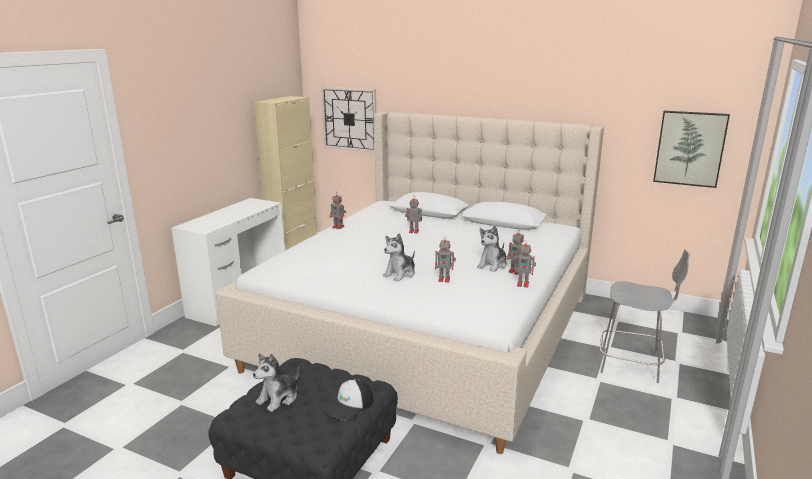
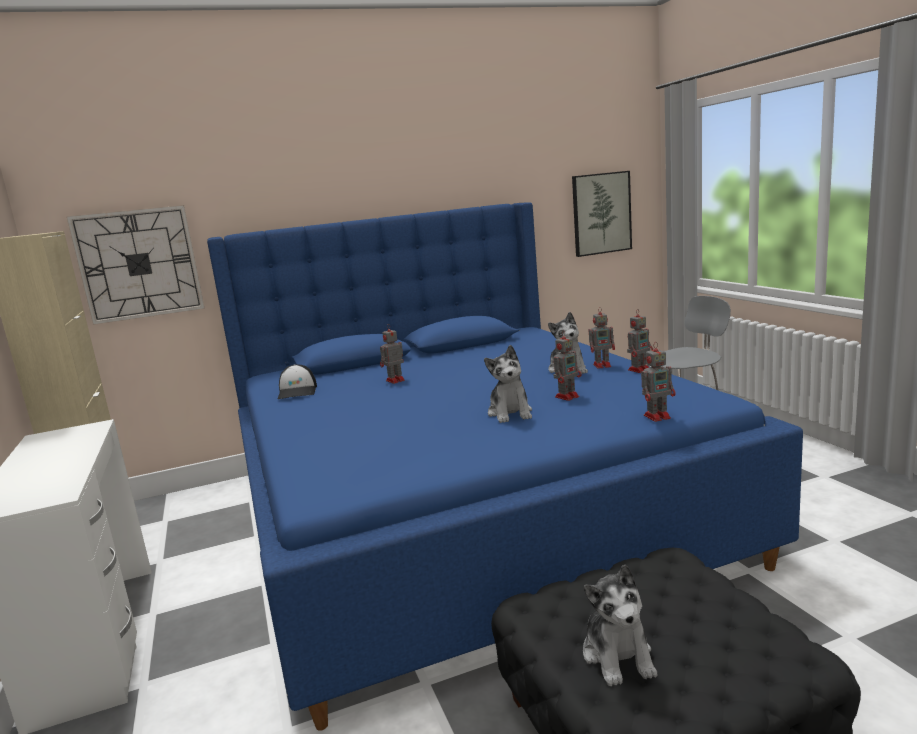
camera: 45 degrees left, 5 degrees down
beige bed [216,112,604,454] -> blue bed [207,202,803,731]
cap [324,377,374,421] -> cap moved to [278,364,317,399]
toy robot [329,194,346,229] -> toy robot moved to [641,342,676,422]

